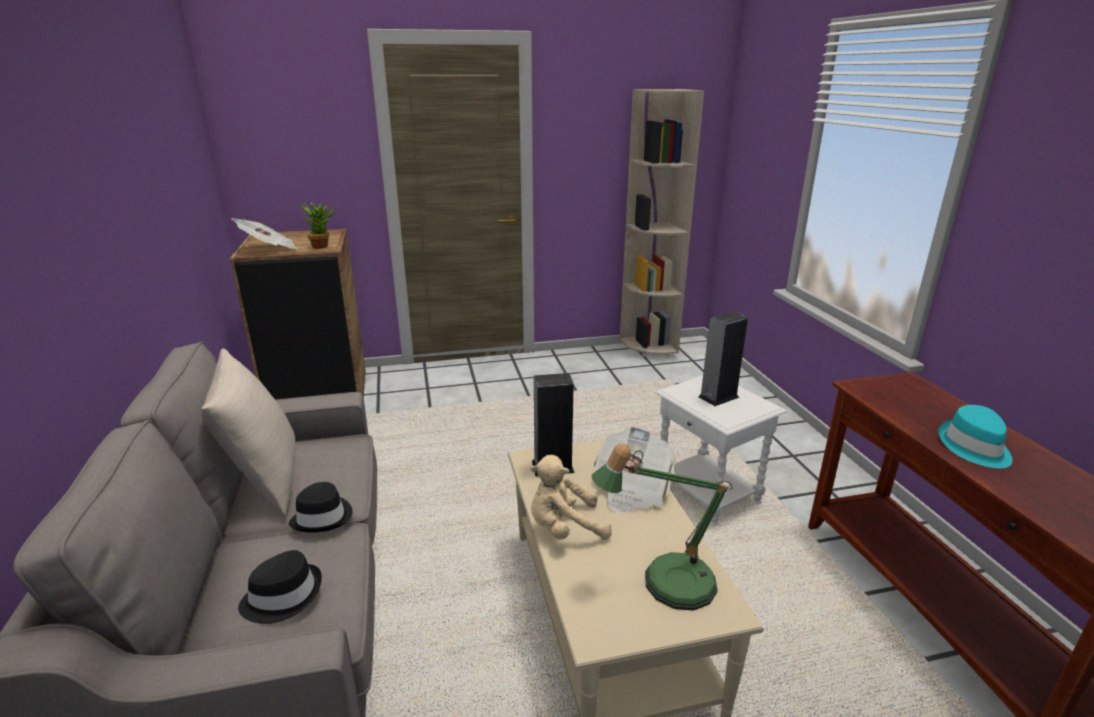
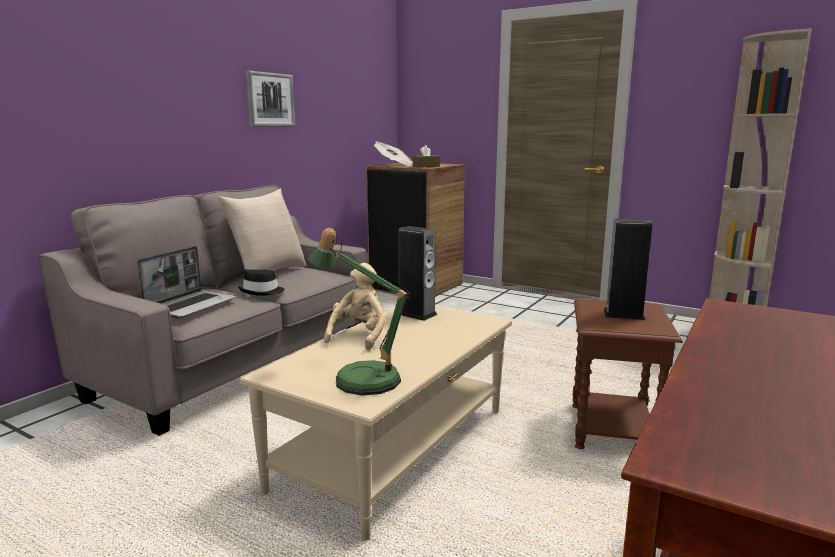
camera: 45 degrees right, 10 degrees down
black hat [238,550,322,624] -> laptop [137,246,237,318]
potted plant [301,203,337,249] -> brown tissue box [413,145,440,168]
beige plush toy [530,455,612,540] -> beige plush toy turned 75 degrees clockwise [324,263,386,351]
newspaper [594,426,677,513] -> none
white side table [655,376,787,525] -> brown side table [572,299,683,449]
turquoise hat [938,405,1013,468] -> none
none -> picture [246,71,295,127]

